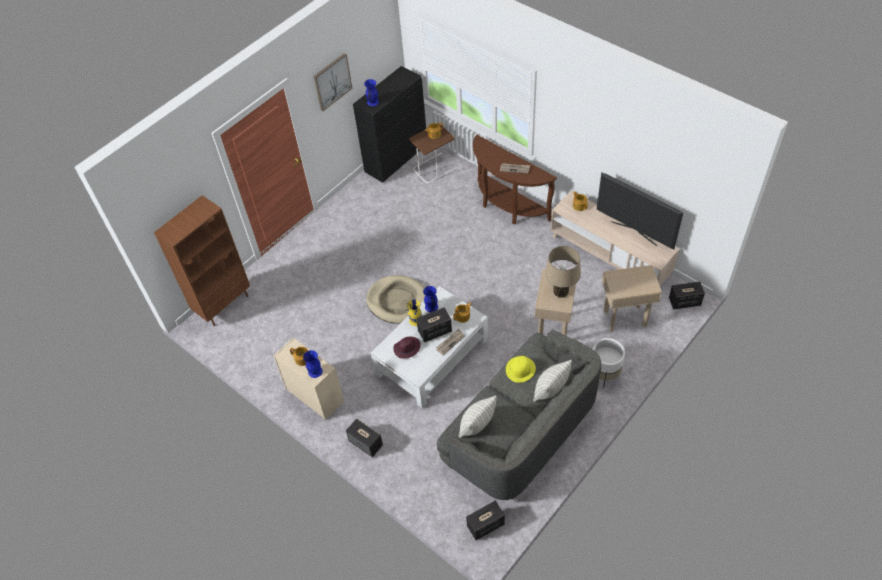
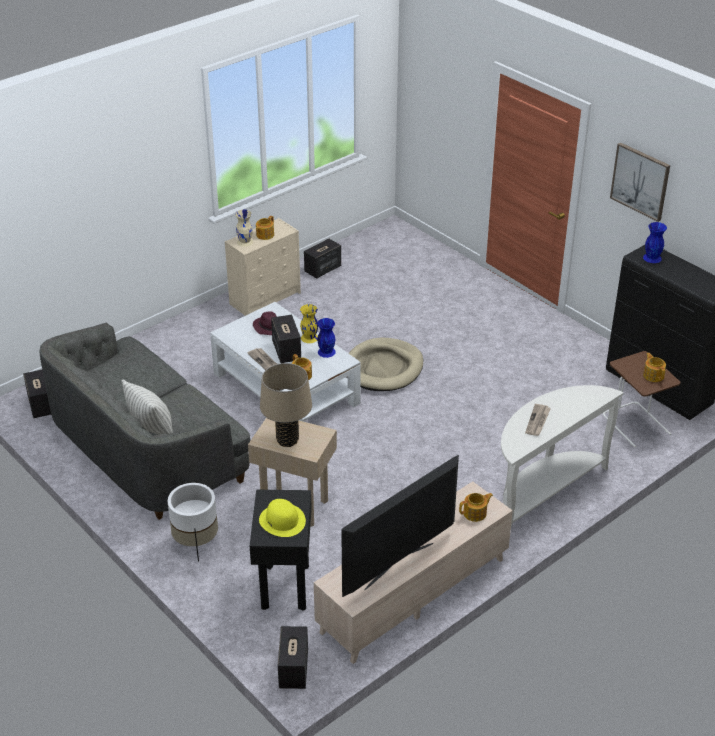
camera: 95 degrees right, 15 degrees down
brown bookcase [154,195,250,326] -> none
blue vase [303,350,322,378] -> beige vase [235,210,253,247]
speaker [346,419,383,457] -> speaker moved to [304,239,341,278]
pillow [458,395,497,438] -> none
brown console table [473,135,557,224] -> white console table [501,385,623,527]
yellow hat [506,356,536,383] -> yellow hat moved to [259,499,306,537]
beige side table [602,265,662,332] -> black side table [250,490,312,610]

